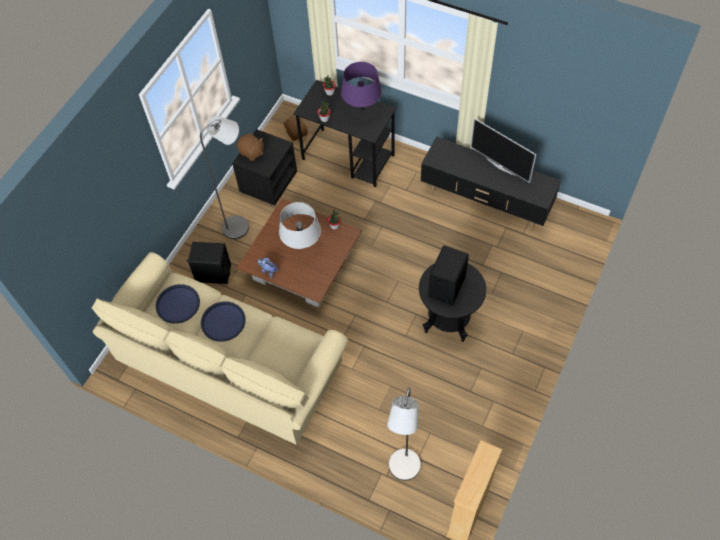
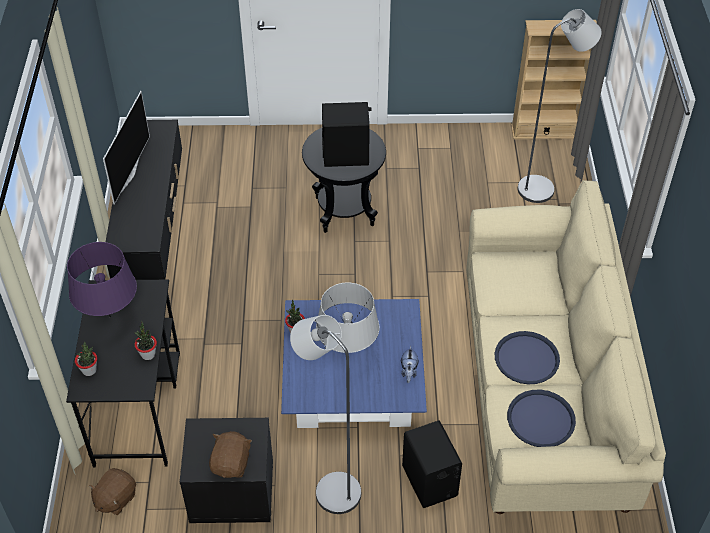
camera: 120 degrees left, 10 degrees down
brown coffee table [237,199,362,307] -> blue coffee table [281,299,427,428]

